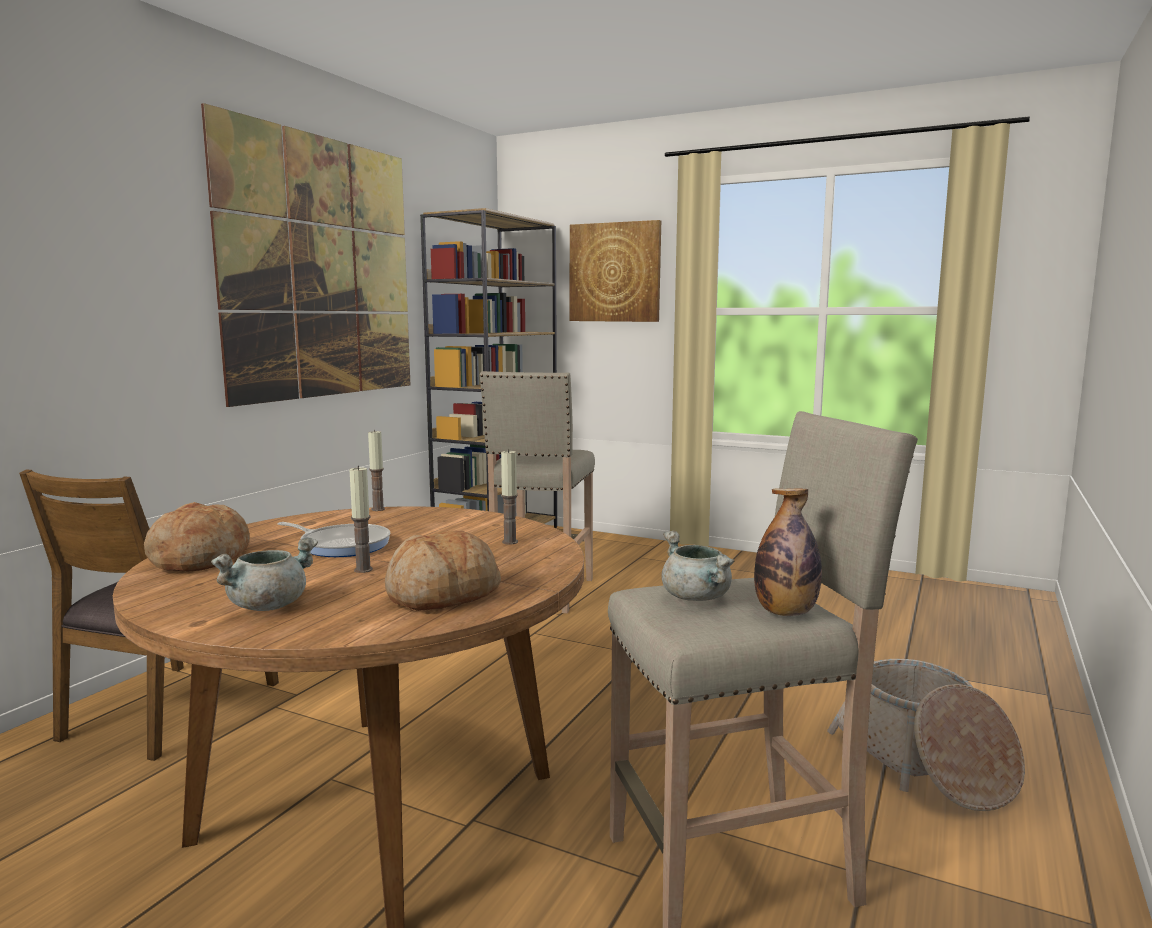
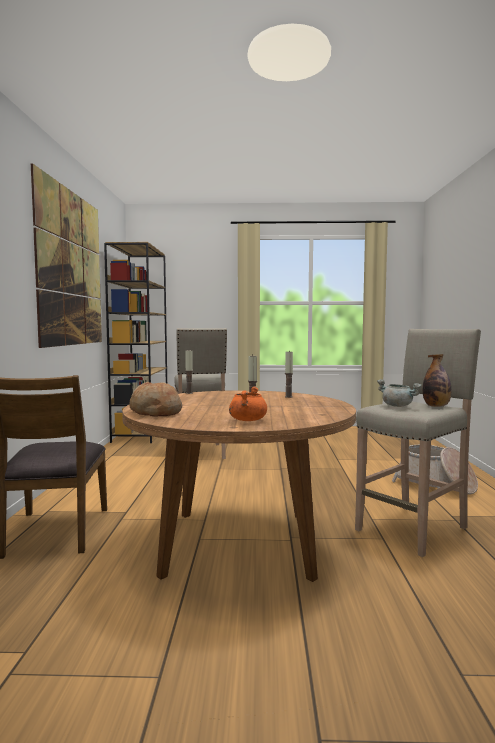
camera: 25 degrees left, 5 degrees down
grey cooking pot [211,537,318,611] -> orange cooking pot [229,386,267,421]
frying pan [277,522,390,557] -> none
bread [385,531,501,611] -> none
picture [570,220,661,322] -> none

